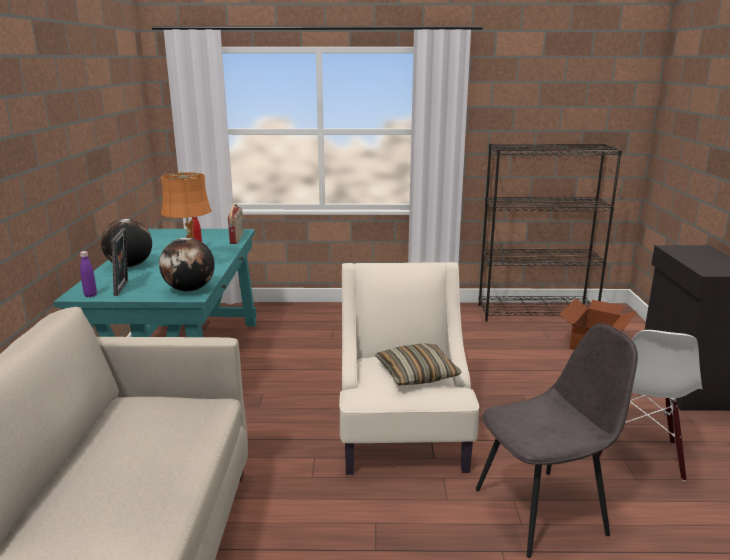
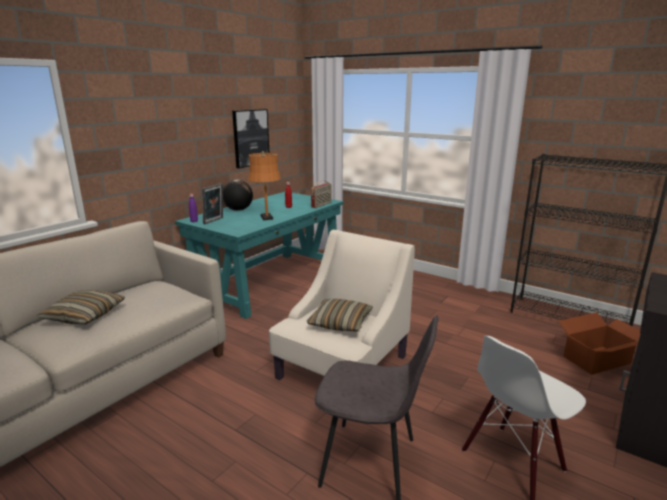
camera: 35 degrees right, 0 degrees up
globe [159,237,215,292] -> none
none -> pillow [36,290,125,325]
none -> picture [232,109,269,168]

